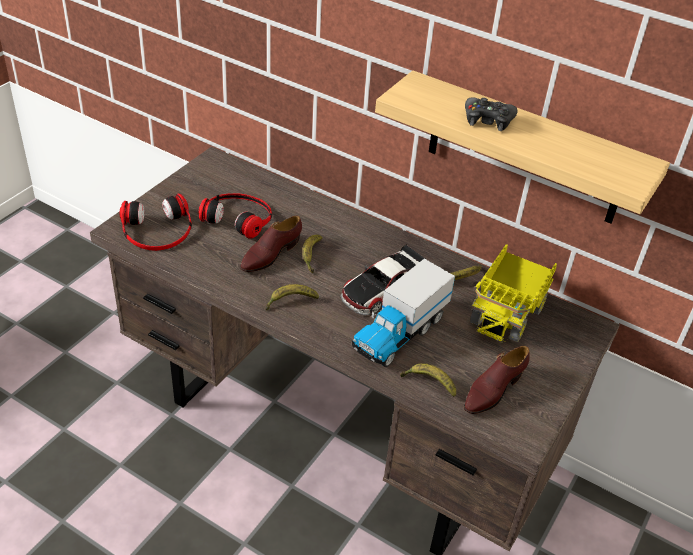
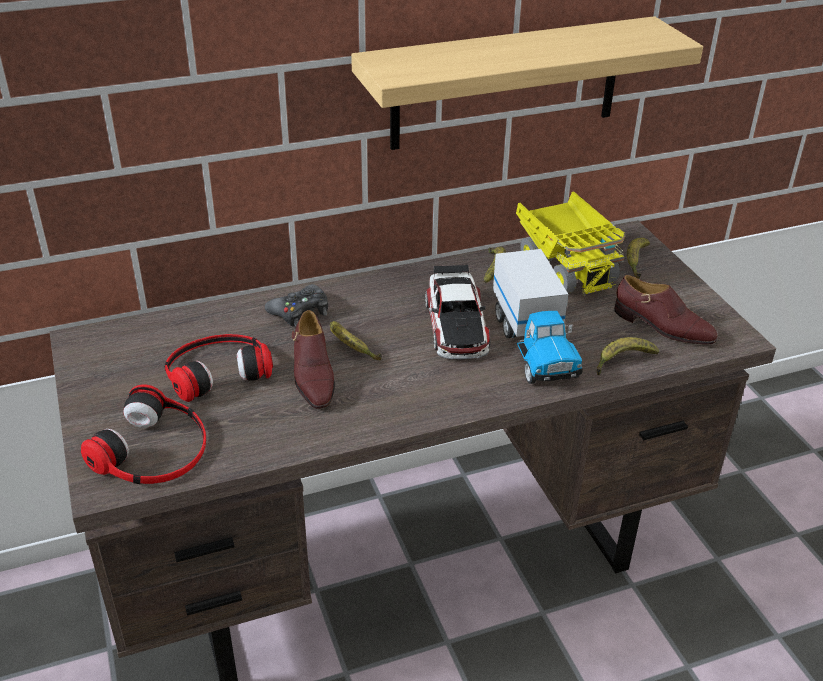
camera: 50 degrees left, 5 degrees down
banana [266,284,319,310] -> banana moved to [627,238,650,279]
brown shoe [464,346,530,414] -> brown shoe turned 45 degrees counterclockwise [614,275,718,345]
black game controller [465,97,517,131] -> black game controller moved to [265,284,328,327]

